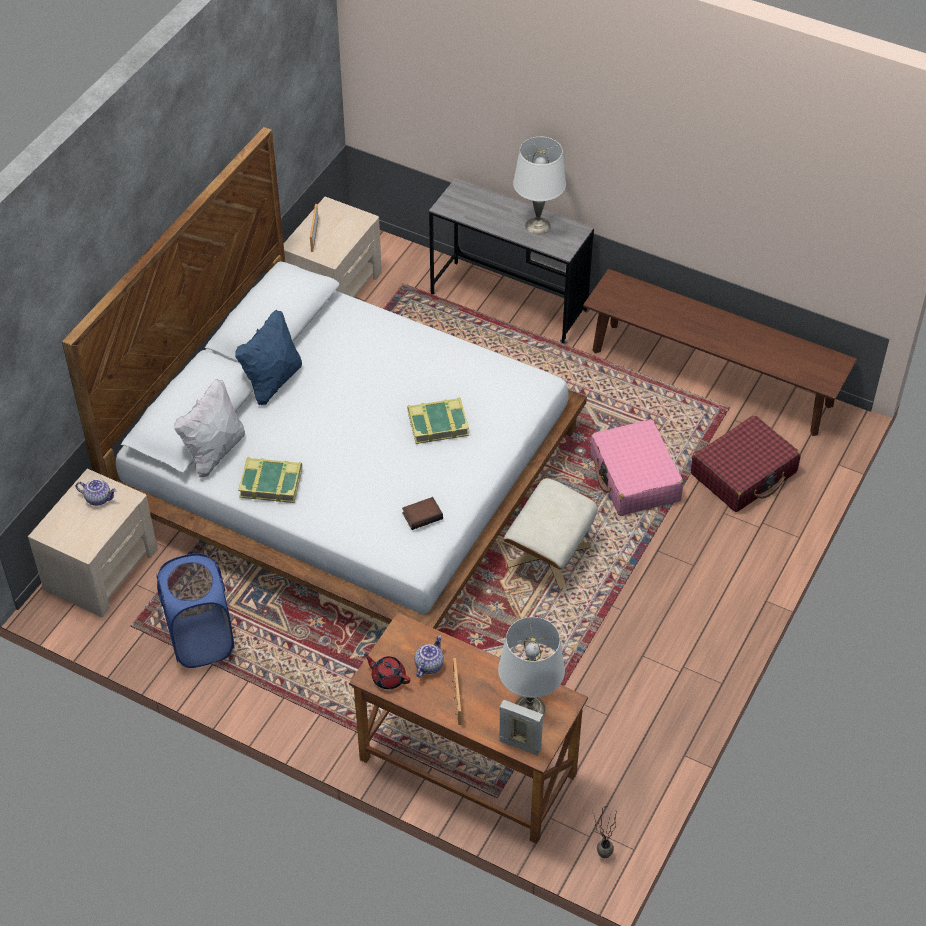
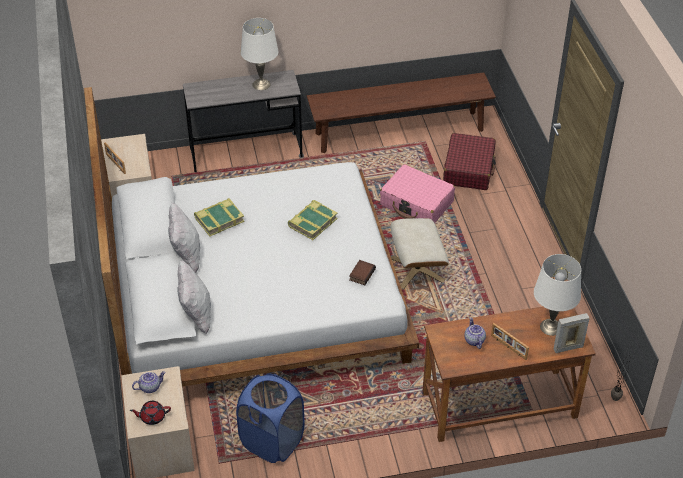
camera: 40 degrees left, 5 degrees down
blue pillow [235,310,302,405] -> white pillow [168,203,200,273]
book [238,457,302,503] -> book moved to [194,198,244,236]
red teapot [364,654,410,689] -> red teapot moved to [130,401,171,425]

